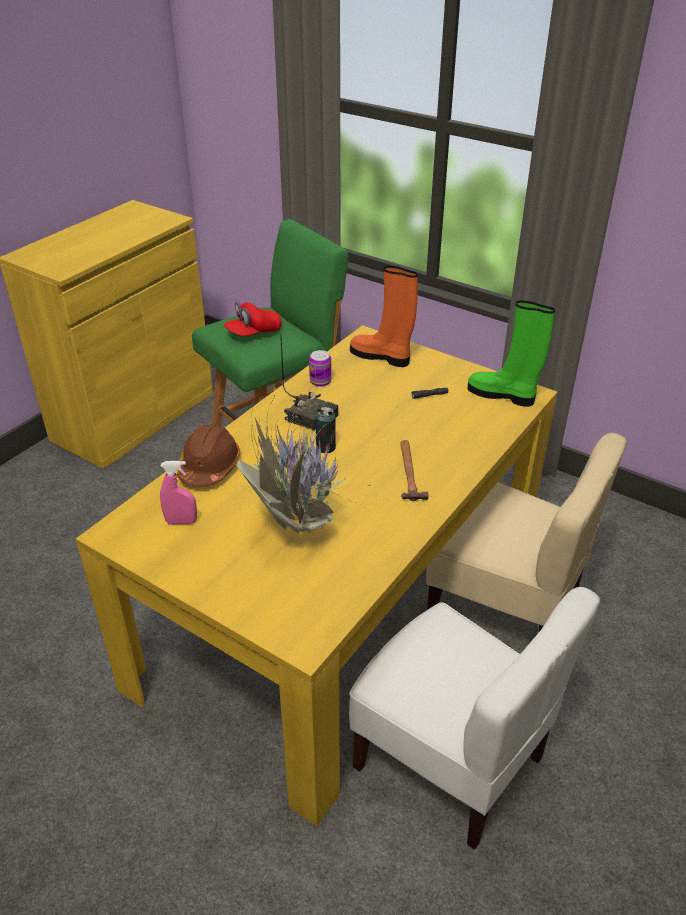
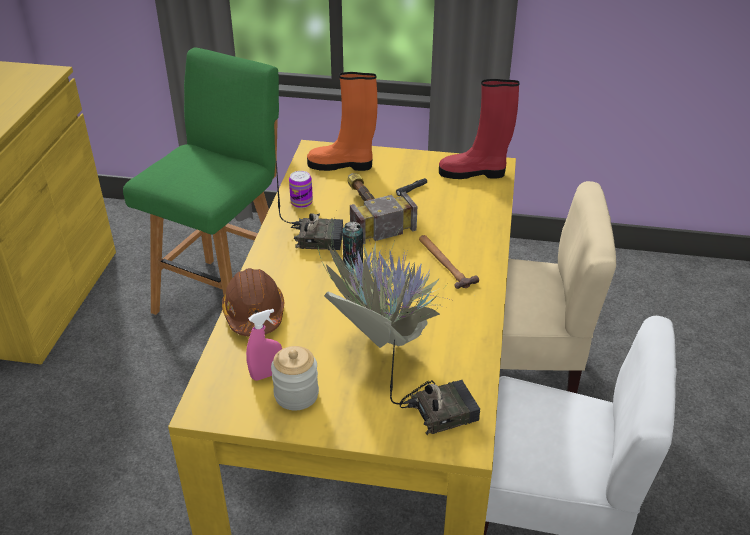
camera: 25 degrees left, 0 degrees up
red cap [224,301,282,336] -> none
green boot [467,300,555,407] -> red boot [439,79,520,179]
none -> jar [271,346,319,410]
none -> hammer [348,173,417,244]
none -> radio [390,339,480,435]

